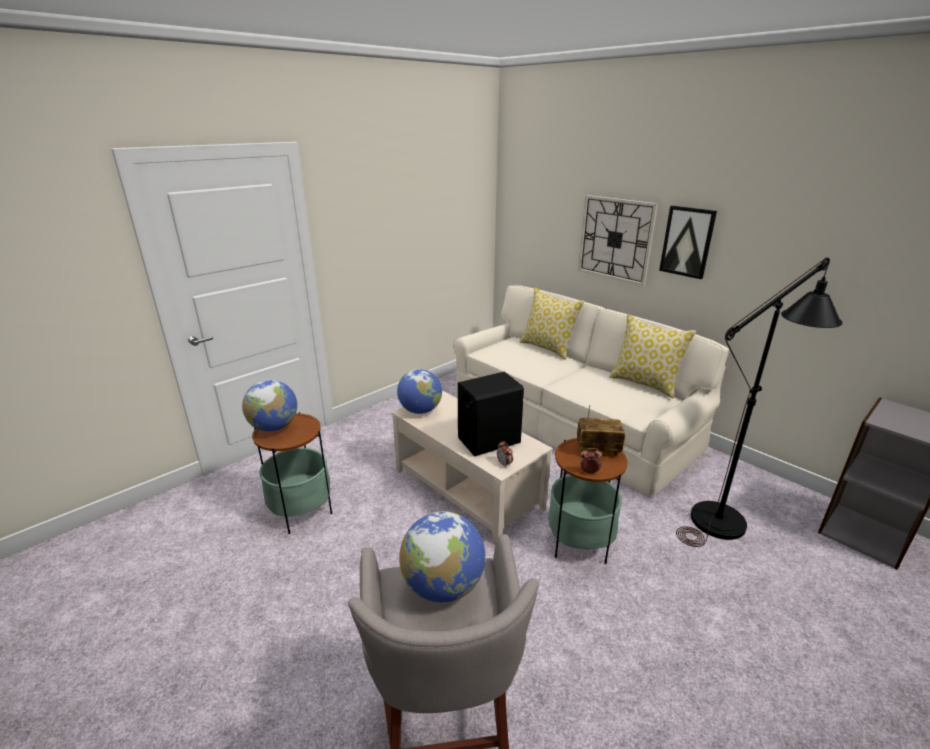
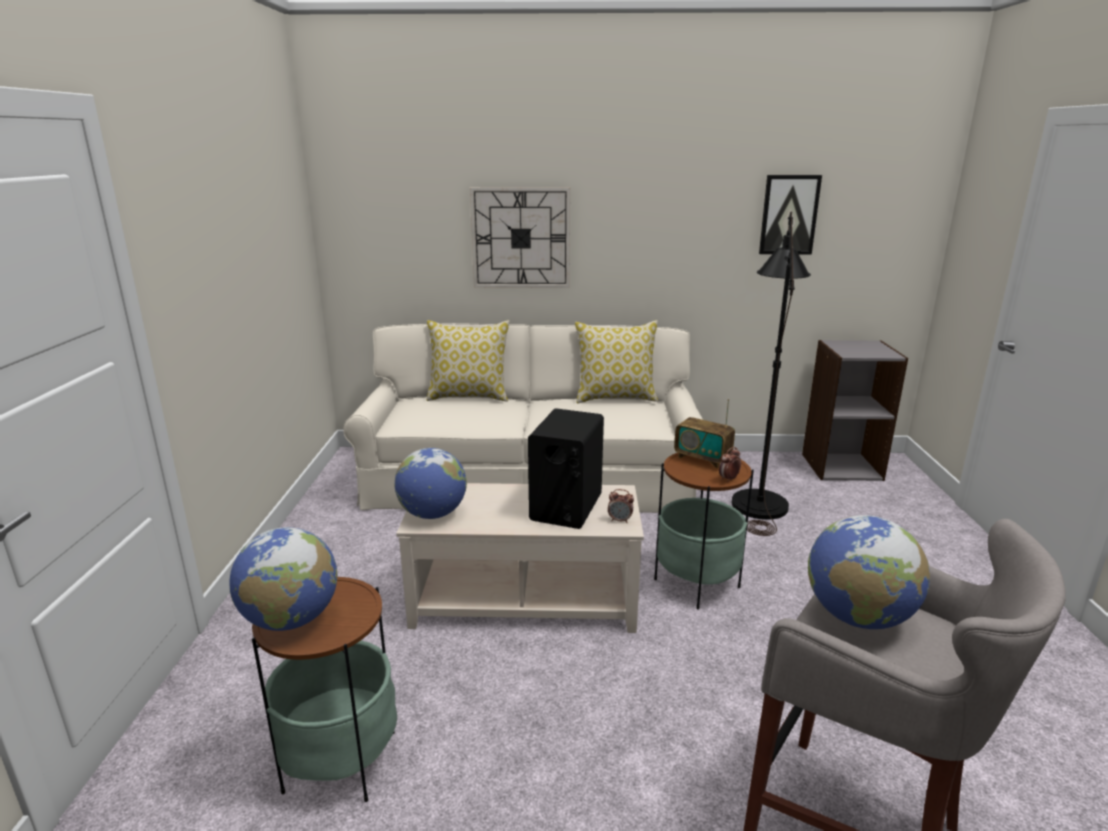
camera: 45 degrees left, 5 degrees down
radio [577,405,625,456] -> radio turned 105 degrees counterclockwise [674,399,735,468]
picture [659,205,717,279] -> picture moved to [759,175,822,254]

